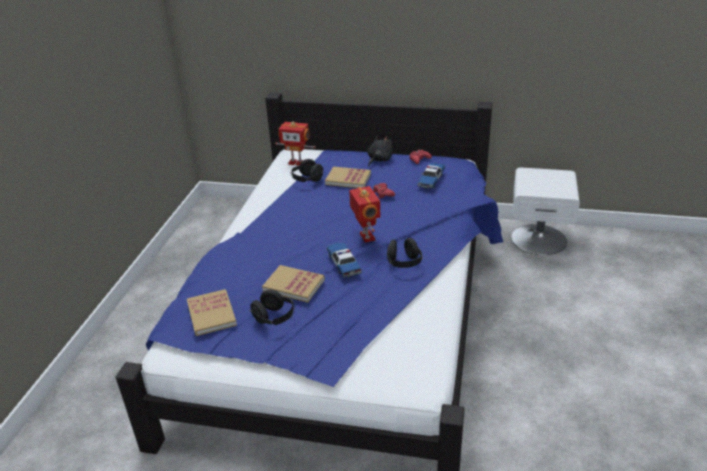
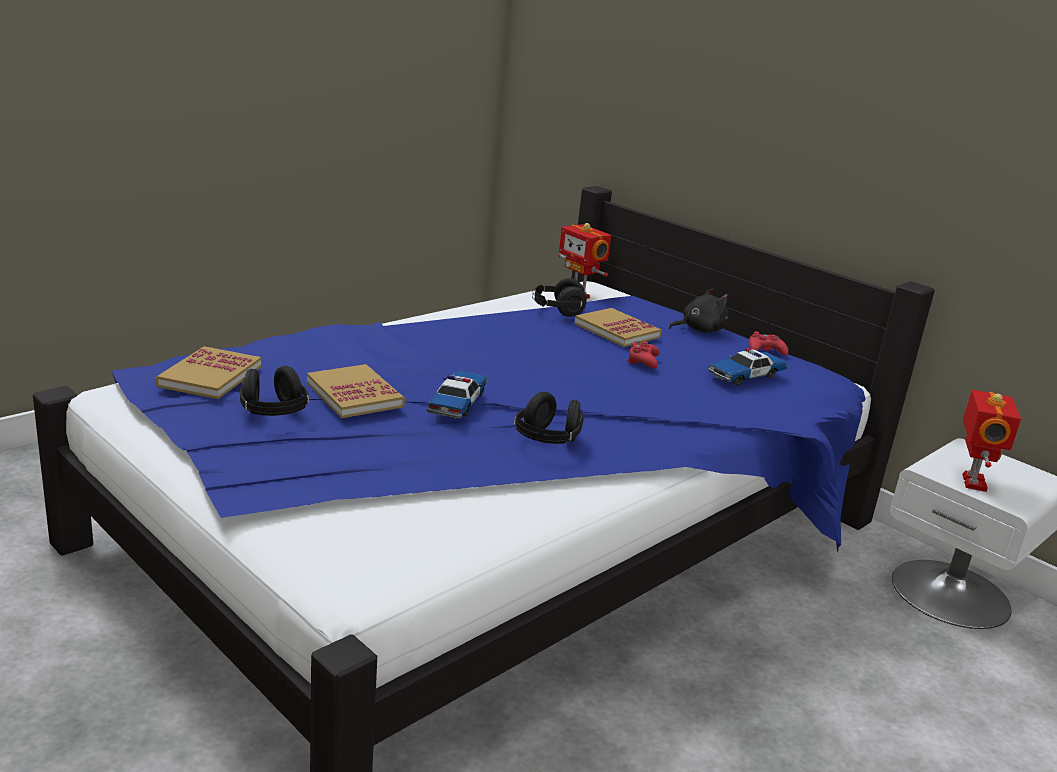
camera: 30 degrees right, 10 degrees down
toy robot [349,186,380,242] -> toy robot moved to [962,390,1021,492]

